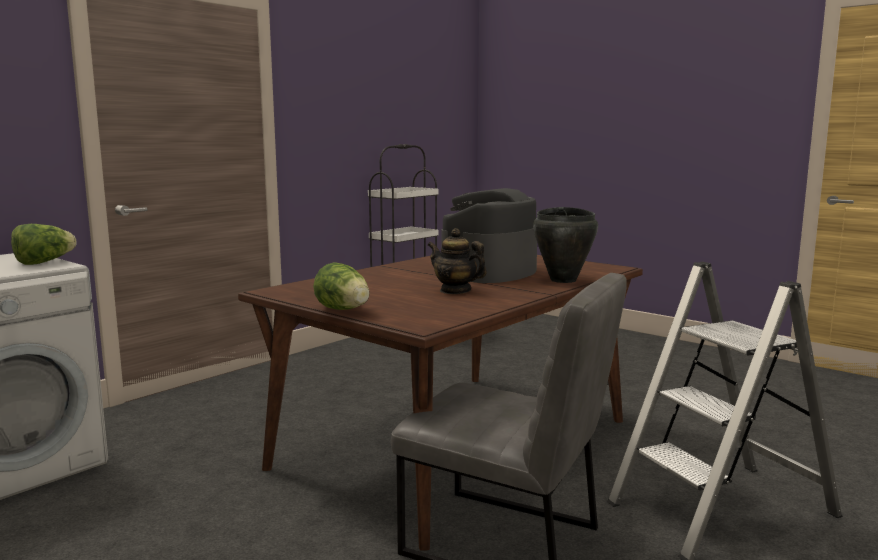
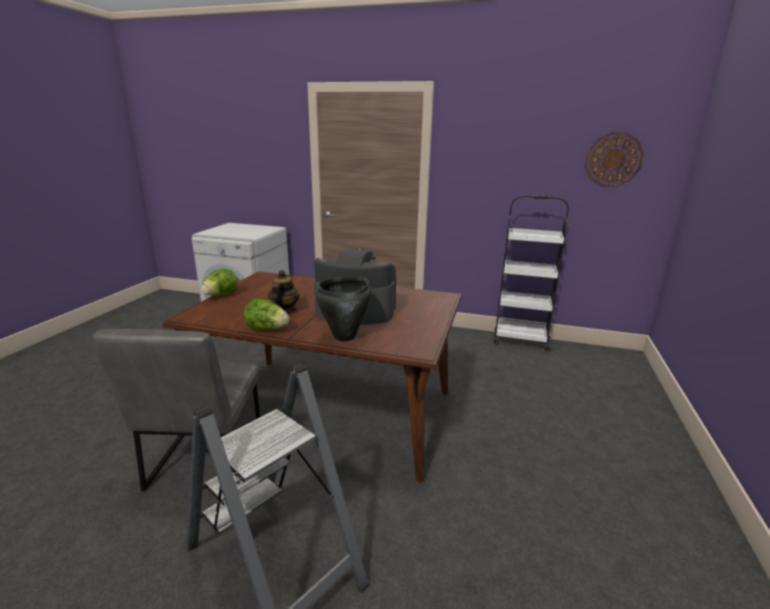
camera: 65 degrees right, 10 degrees up
lettuce [11,224,77,265] -> lettuce moved to [244,299,289,330]
none -> wall clock [584,132,644,187]

